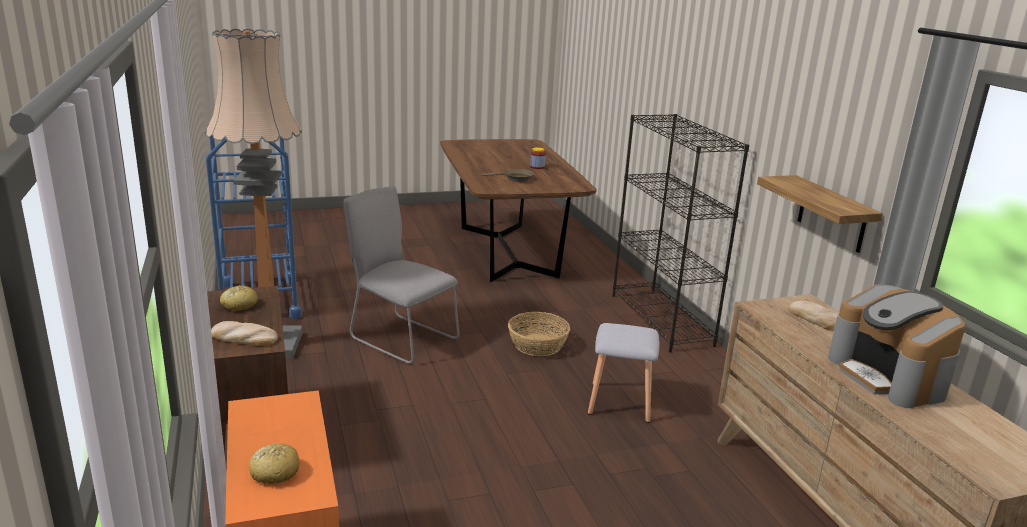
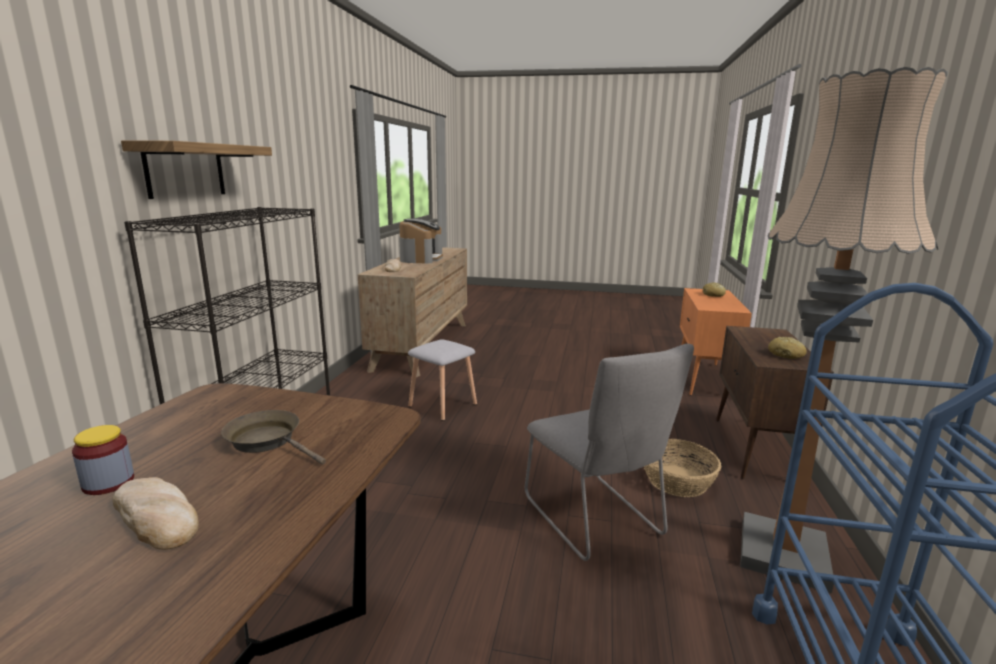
camera: 150 degrees left, 5 degrees down
bread [211,321,278,346] -> bread moved to [113,477,199,550]
basket [508,312,570,356] -> basket moved to [644,439,721,497]
shelf [757,175,883,253] -> shelf moved to [121,140,272,199]

